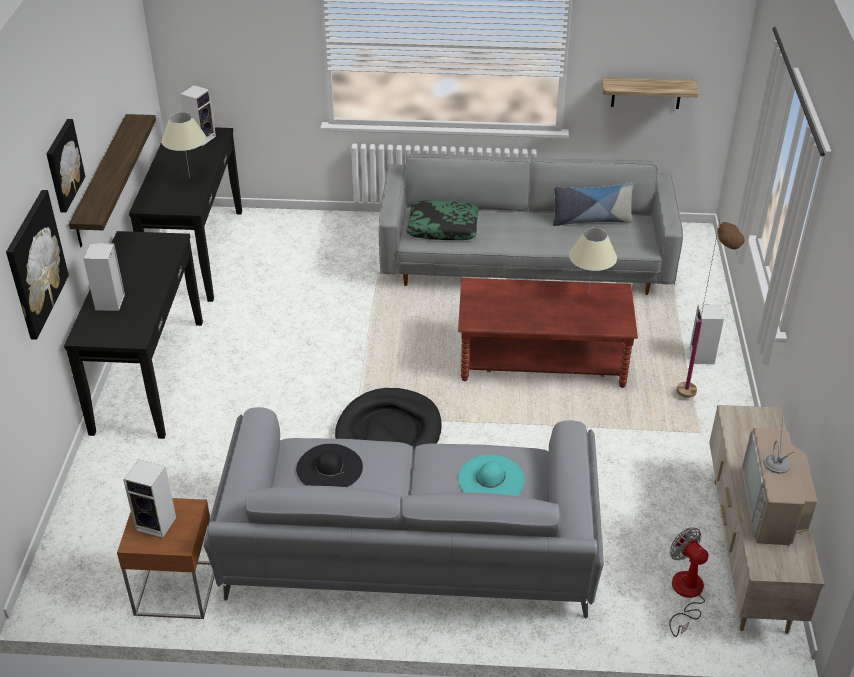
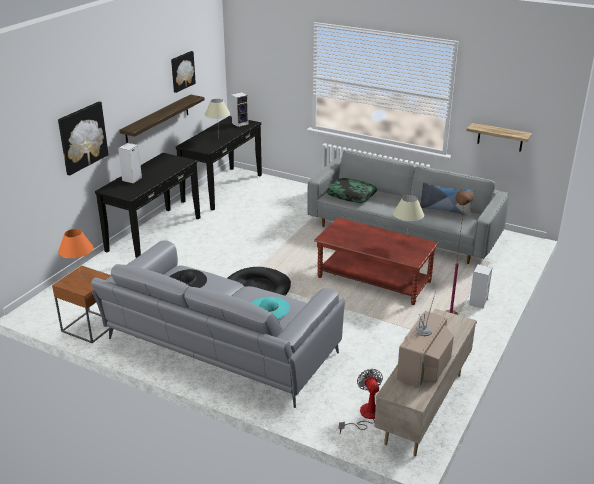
camera: 25 degrees right, 10 degrees down
picture [46,119,85,213] -> picture moved to [171,51,196,93]
speaker [123,459,176,538] -> orange table lamp [58,229,93,278]

